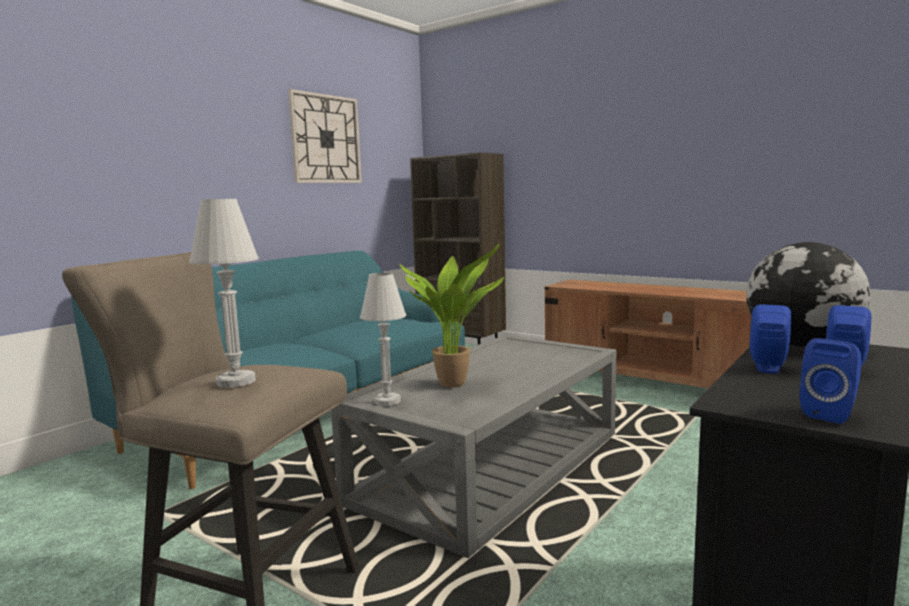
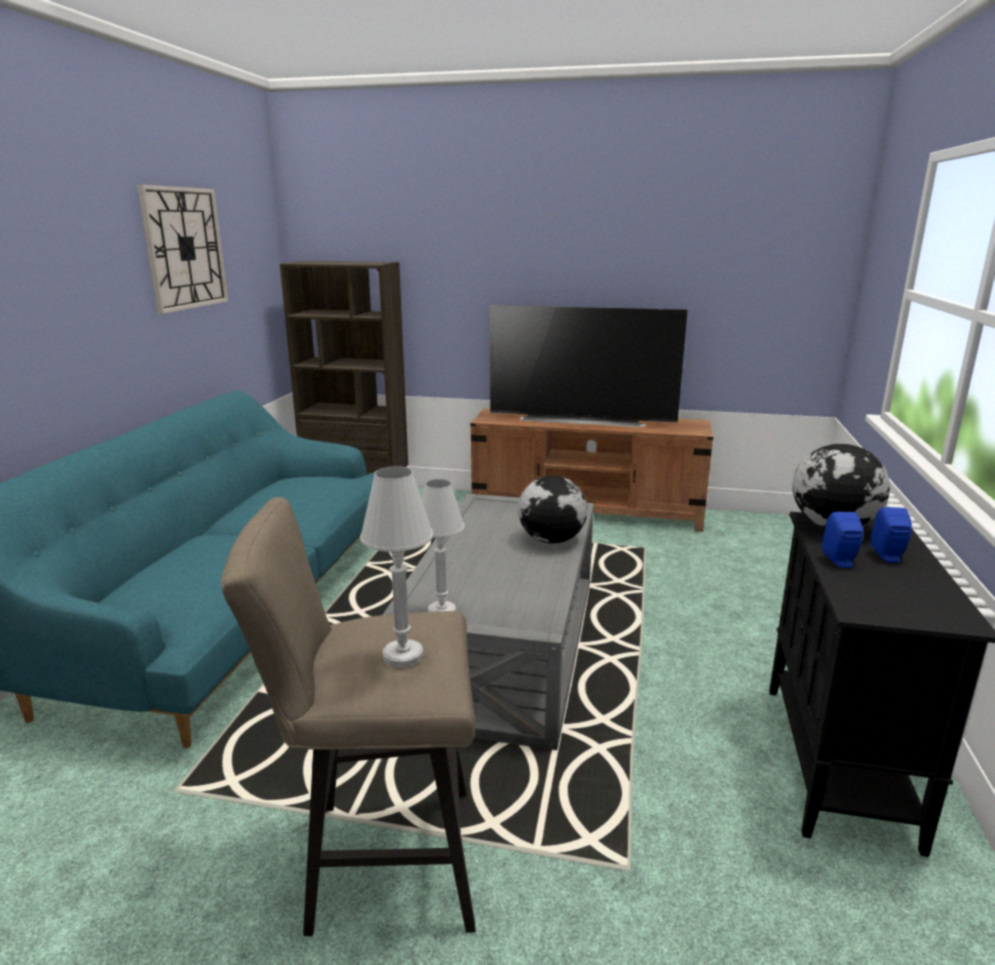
camera: 25 degrees left, 10 degrees up
potted plant [399,244,504,388] -> none
blue speaker [800,338,862,424] -> none
none -> television [490,305,688,427]
none -> globe [518,475,587,544]

